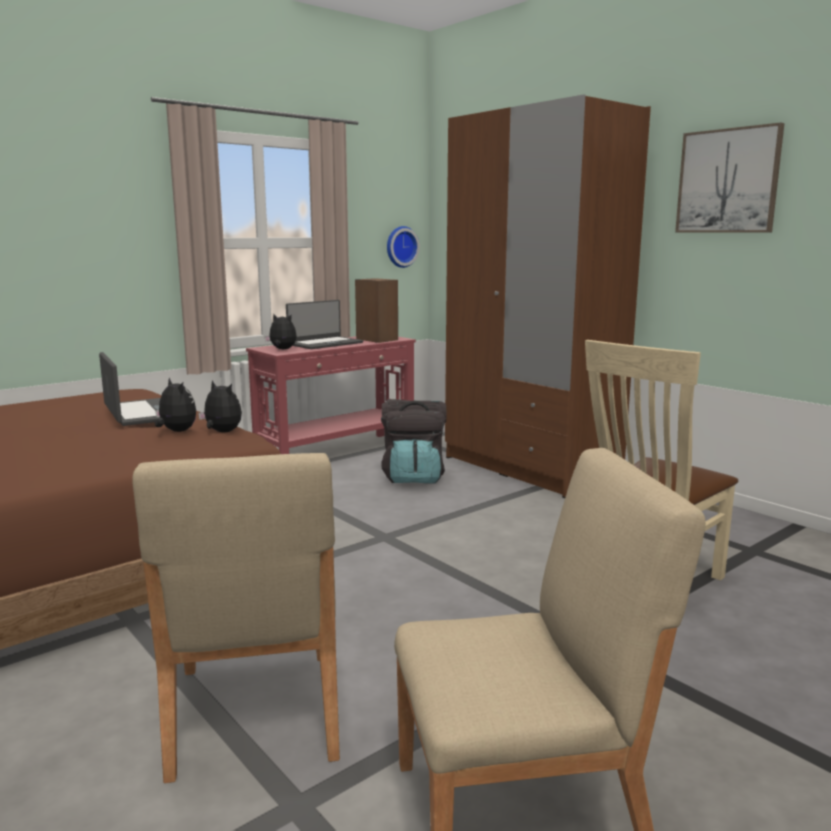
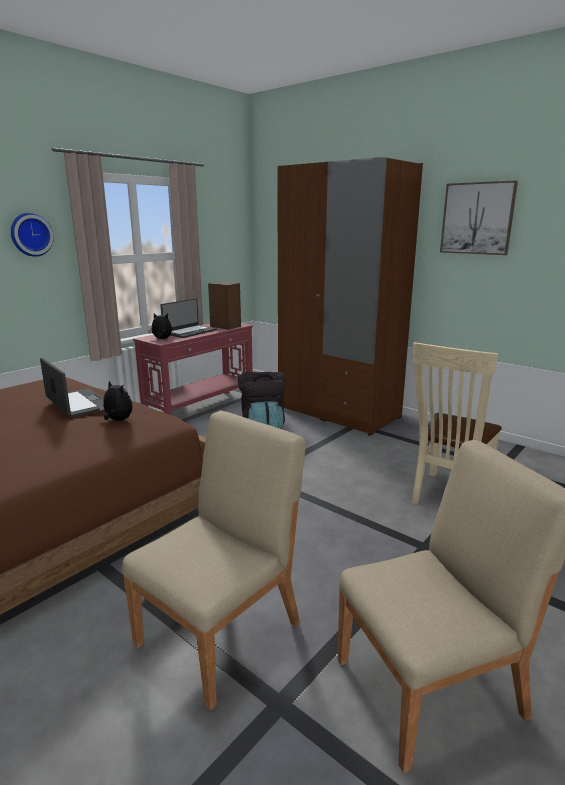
camera: 10 degrees left, 5 degrees up
beige chair [132,453,340,783] -> beige chair turned 120 degrees counterclockwise [122,411,306,710]
plush toy [198,380,242,432] -> none
wall clock [387,226,420,268] -> wall clock moved to [11,213,54,257]

